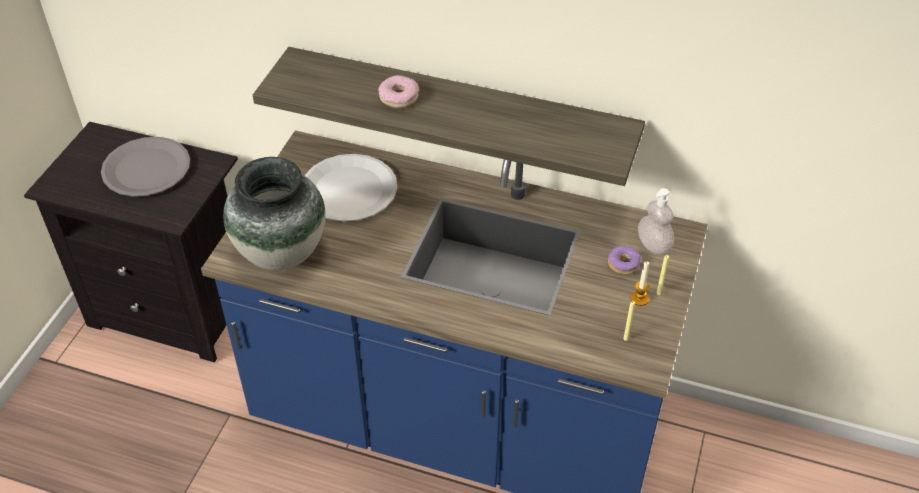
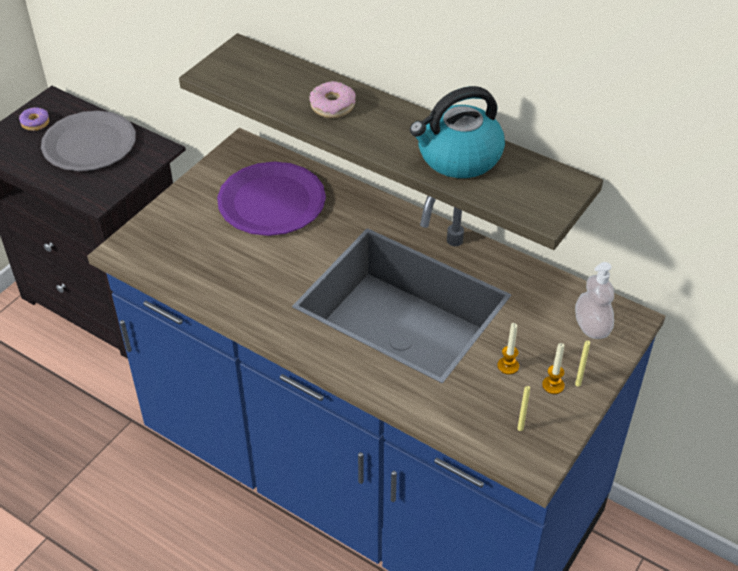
camera: 15 degrees right, 0 degrees up
vase [223,157,326,270] -> none
white plate [305,154,397,222] -> purple plate [217,162,326,236]
donut [608,246,641,275] -> donut moved to [19,107,49,131]
none -> kettle [410,86,505,178]
none -> candle [497,323,519,375]

